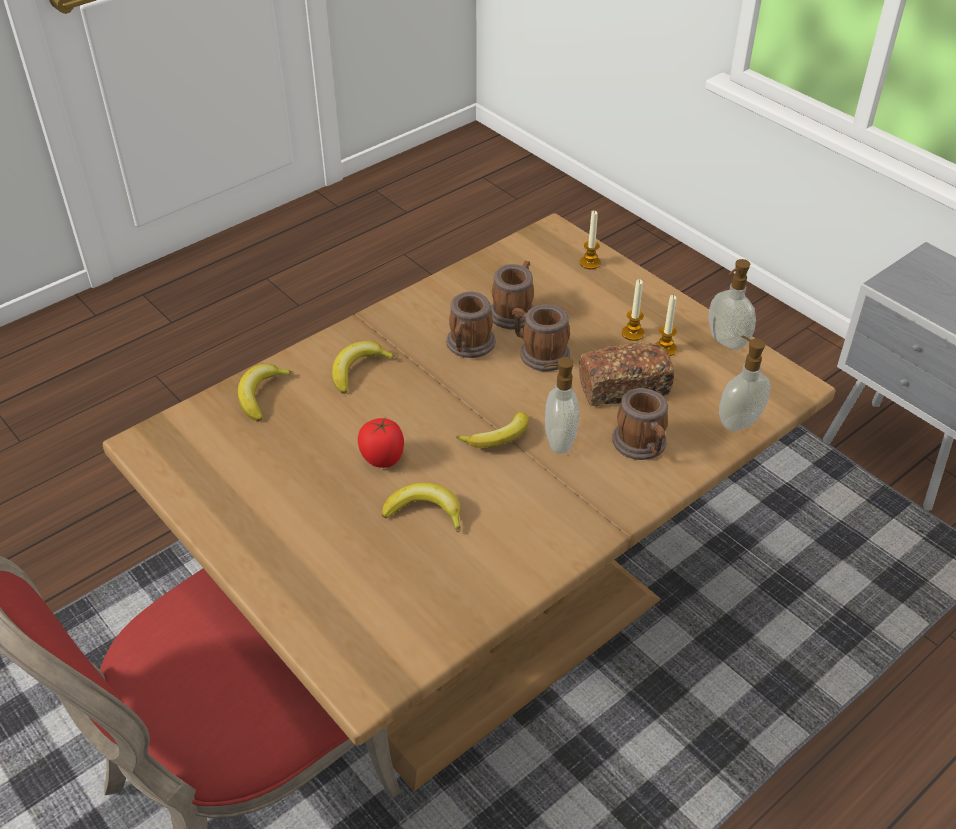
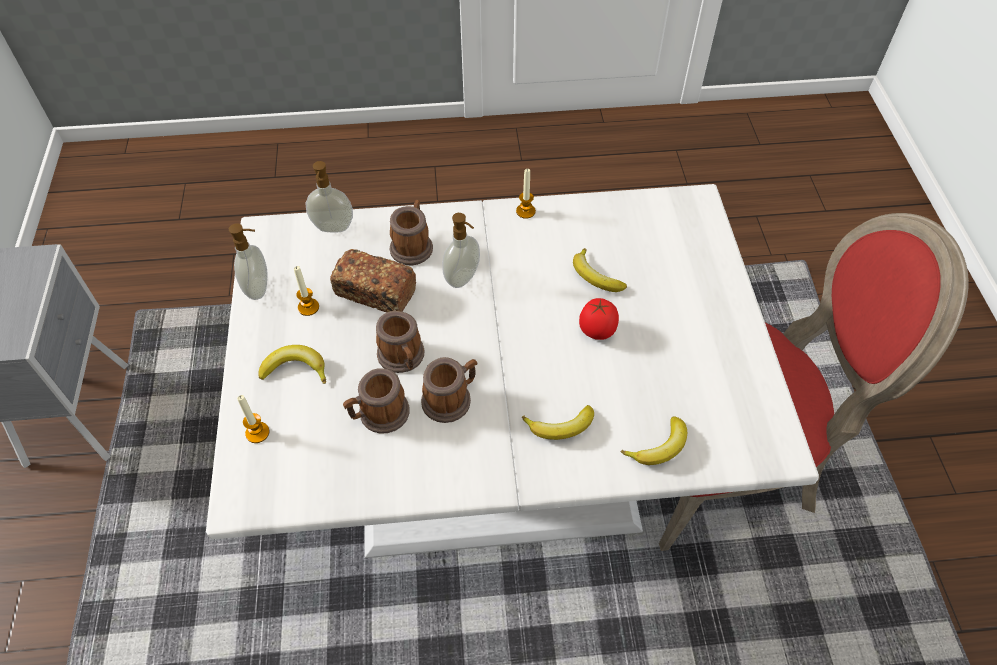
camera: 145 degrees left, 10 degrees up
brown dining table [103,213,835,791] -> white dining table [206,184,819,558]
banana [456,412,529,448] -> banana moved to [259,345,326,384]
candle [622,279,645,341] -> candle moved to [516,168,536,219]

